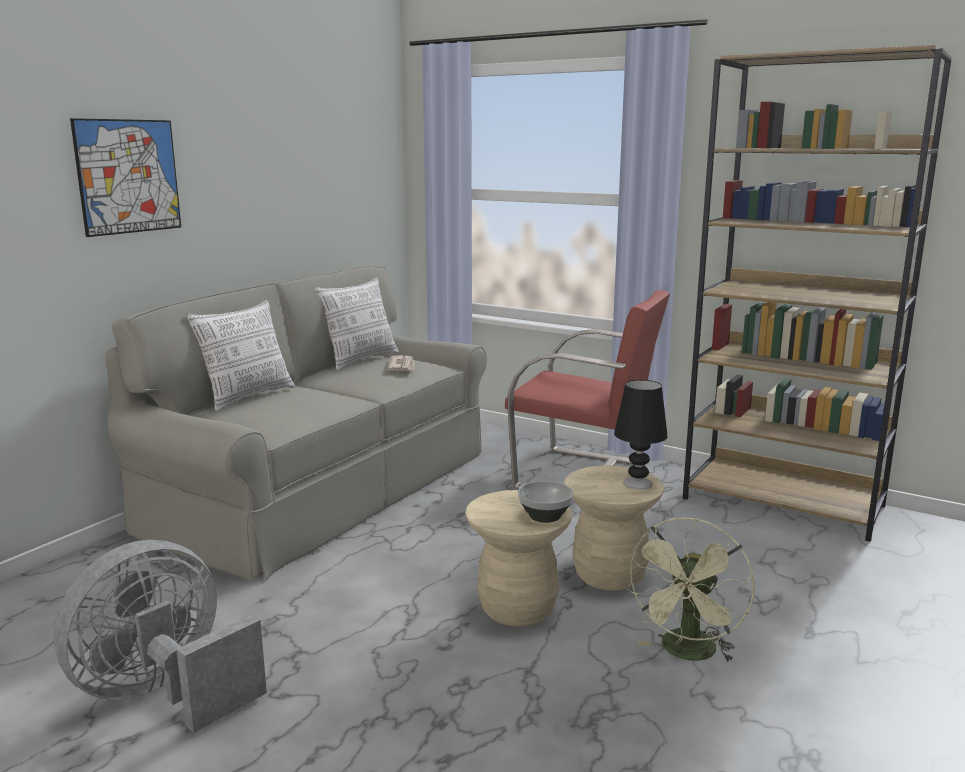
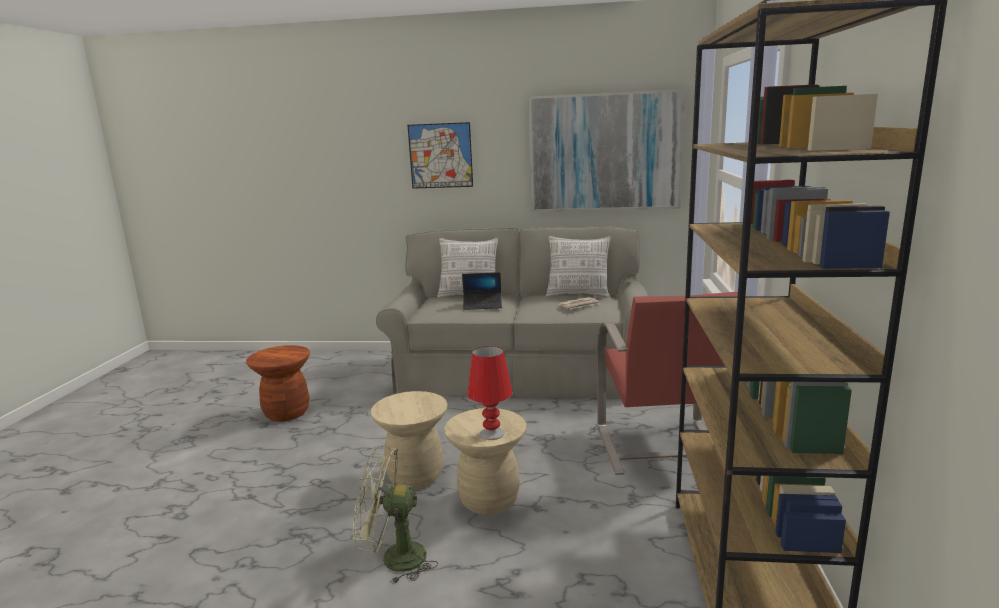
camera: 65 degrees right, 0 degrees up
grey fan [53,540,267,733] -> brown stool [246,345,310,422]
bowl [518,481,574,523] -> none
black table lamp [614,380,668,490] -> red table lamp [468,346,513,440]
none -> laptop [462,272,502,310]
none -> picture [528,89,685,212]

